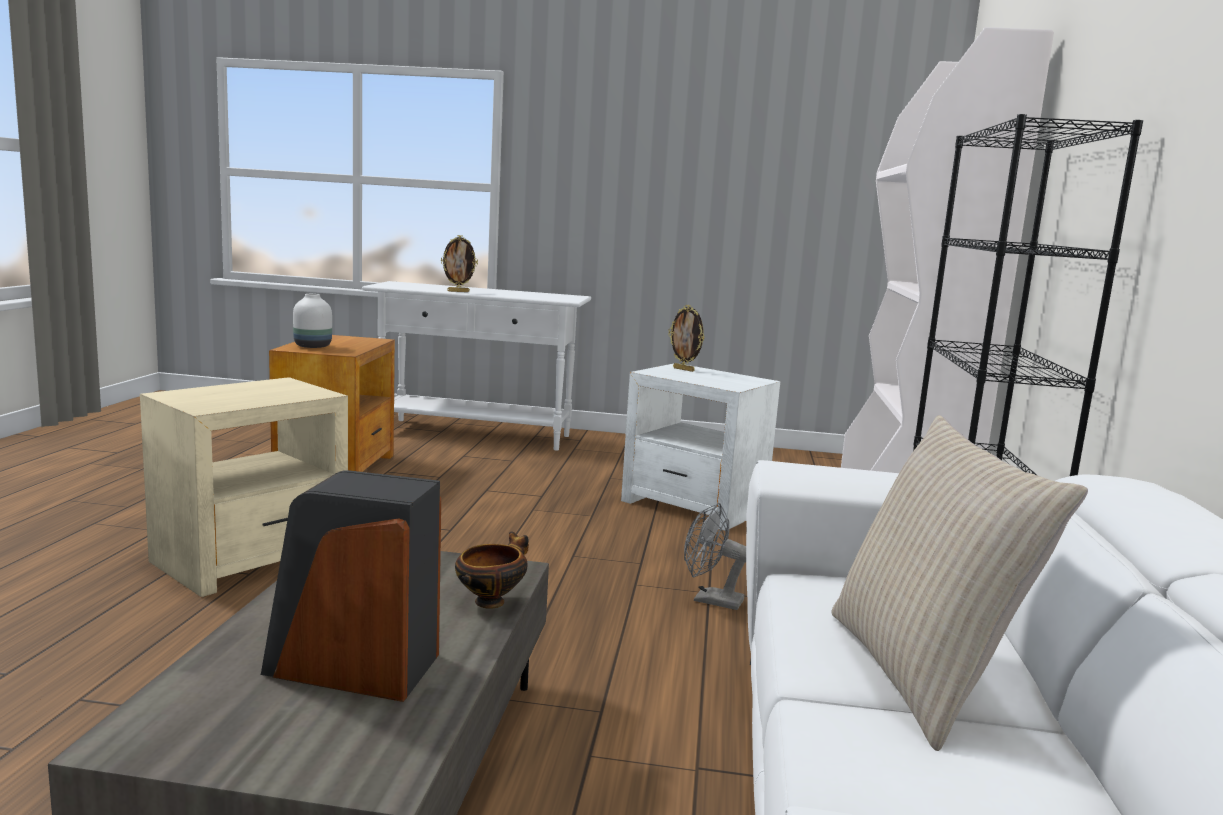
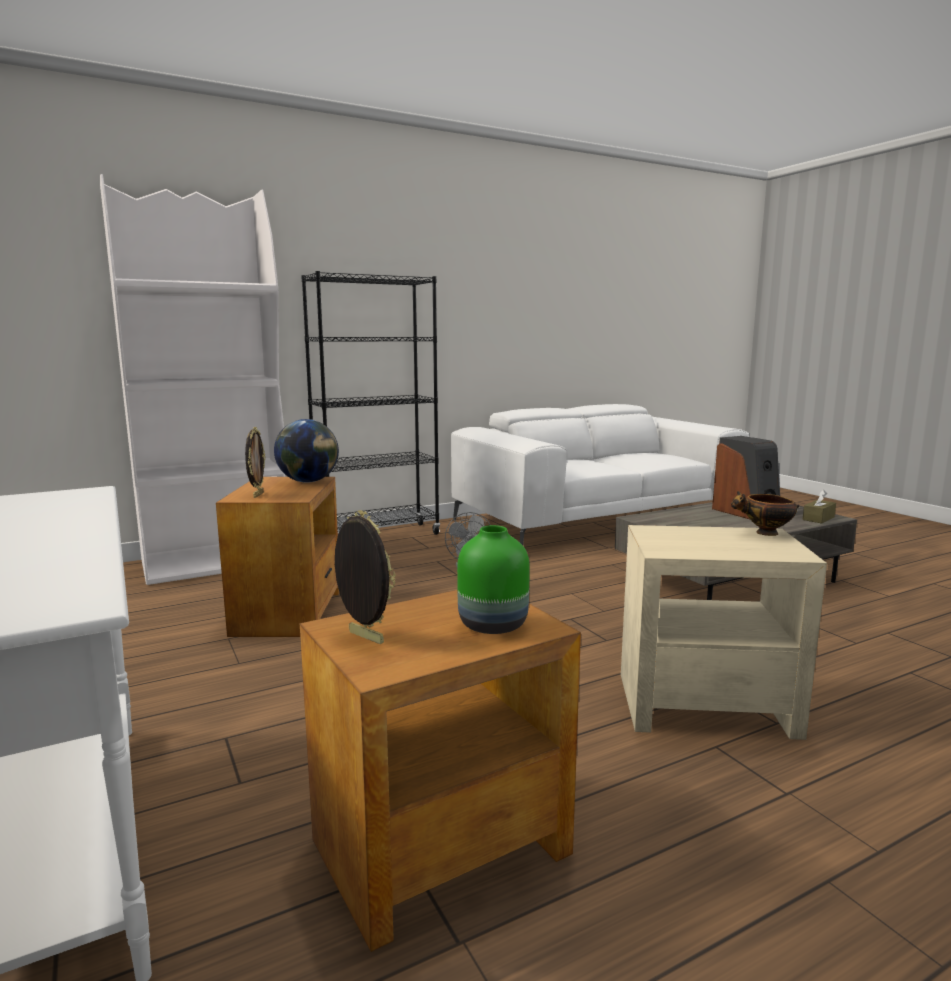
camera: 125 degrees left, 0 degrees up
white vase [293,294,332,348] -> green vase [457,525,530,634]
picture frame [441,235,478,292] -> picture frame moved to [334,510,396,644]
bowl [455,531,529,609] -> bowl moved to [731,491,800,536]
white side table [621,364,780,531] -> brown side table [216,477,340,637]
beige pillow [831,415,1088,751] -> none
none -> globe [274,419,339,483]
none -> brown tissue box [803,490,836,523]

